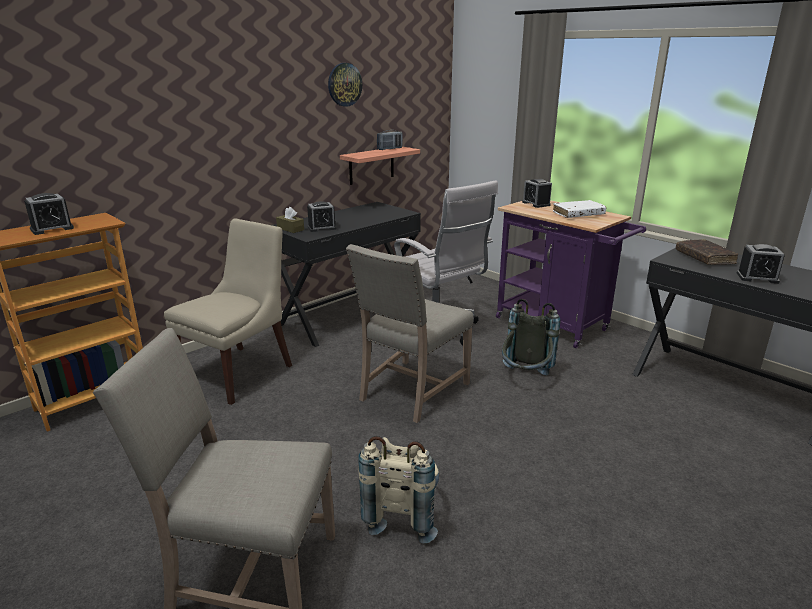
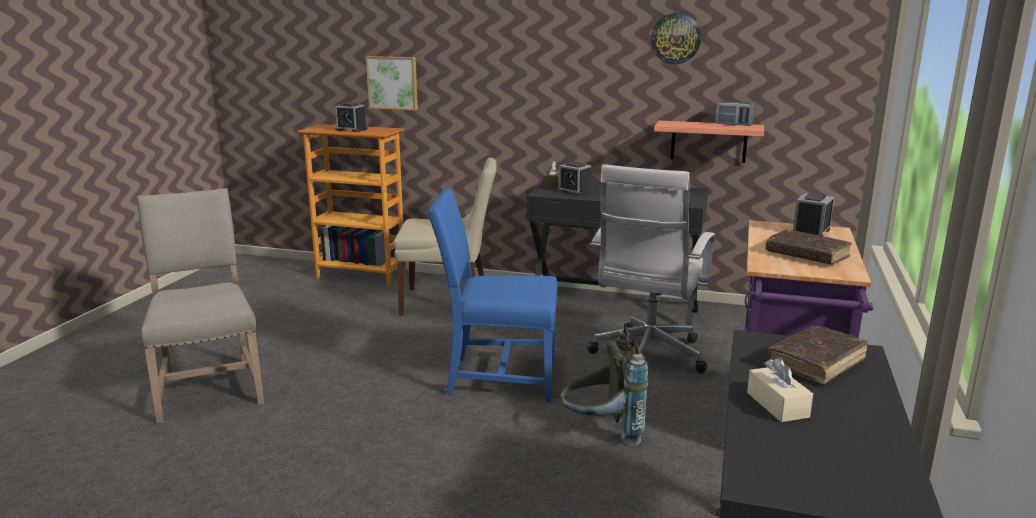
camera: 60 degrees right, 5 degrees down
beige chair [346,244,474,423] -> blue chair [427,188,558,402]
beige backpack [358,436,439,544] -> none
white book [553,200,607,218] -> brown book [765,229,852,264]
alarm clock [737,244,785,284] -> beige tissue box [747,357,813,422]
none -> picture [366,56,418,110]

